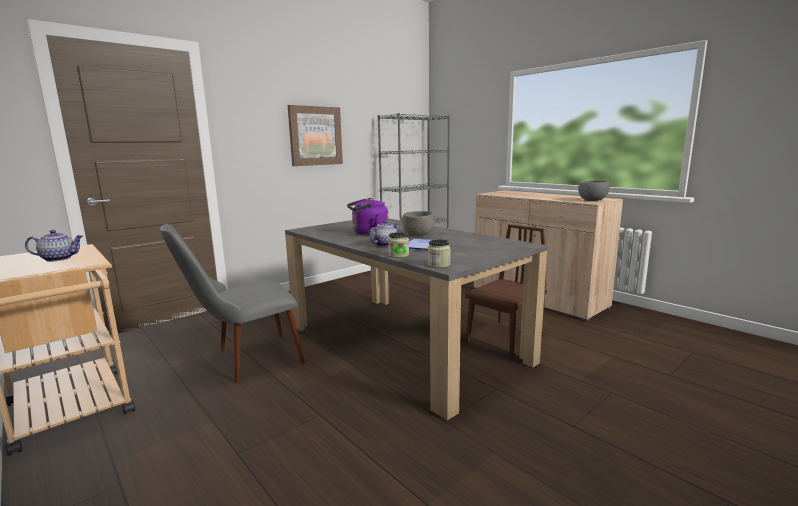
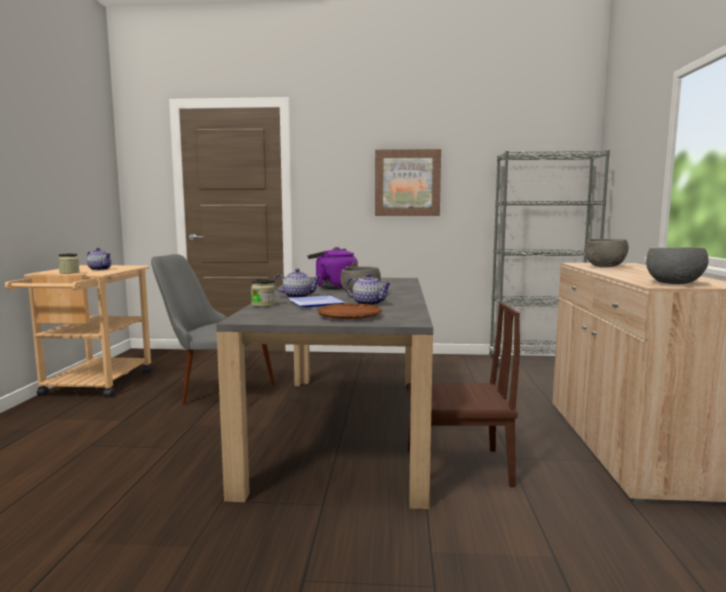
camera: 45 degrees right, 5 degrees down
jar [428,239,451,268] -> jar moved to [58,253,79,274]
none -> brown plate [317,303,383,319]
none -> teapot [346,273,392,306]
none -> grey bowl [585,239,629,267]

